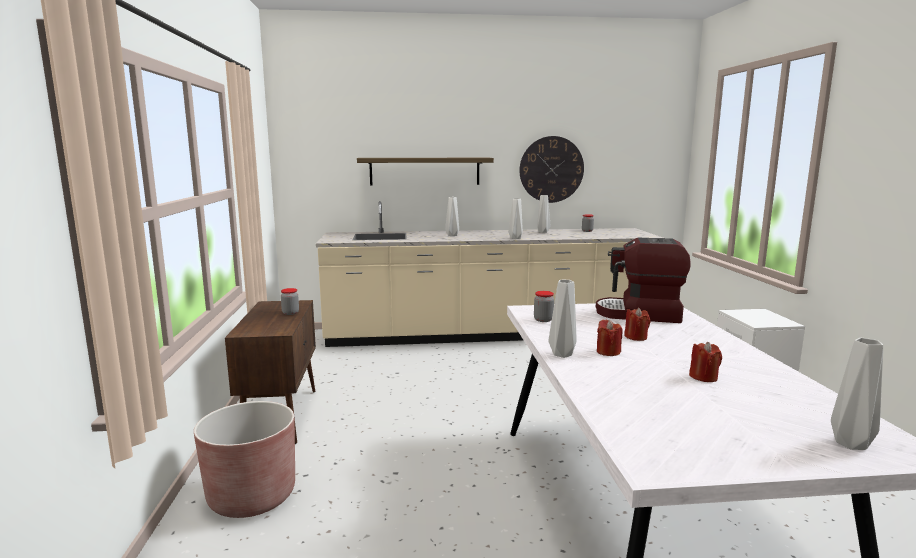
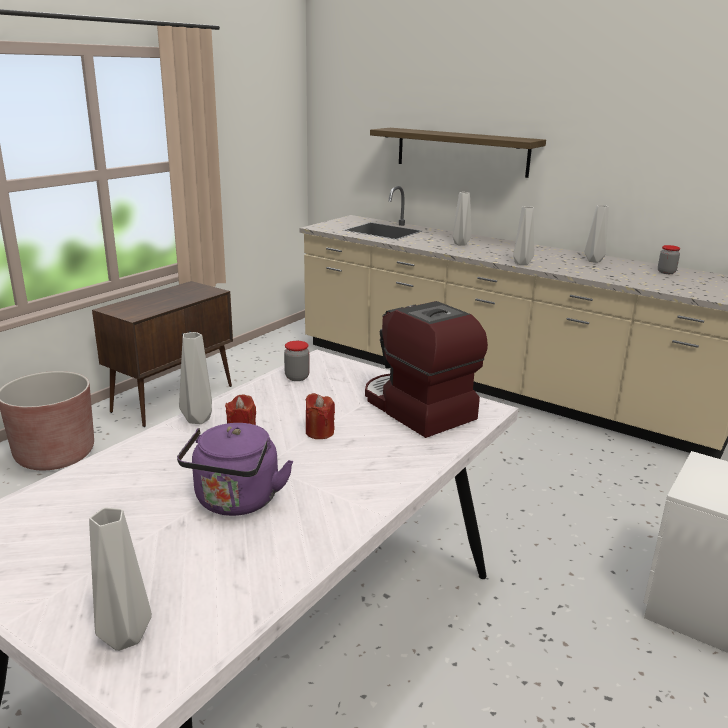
camera: 40 degrees right, 10 degrees up
jar [281,288,299,315] -> none
wall clock [520,136,584,203] -> none
red candle [689,342,722,382] -> purple kettle [177,423,293,516]

